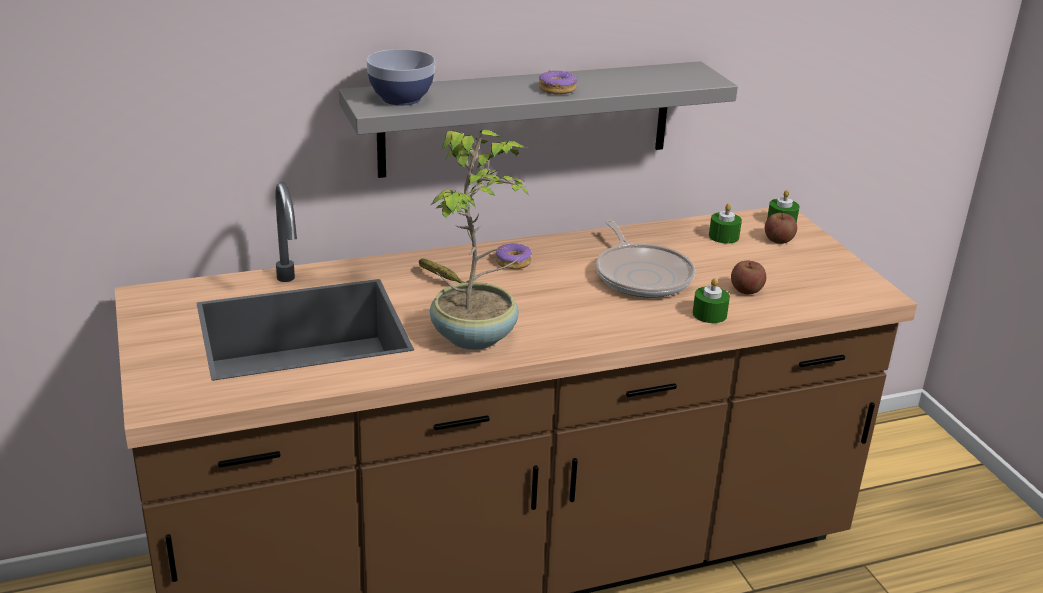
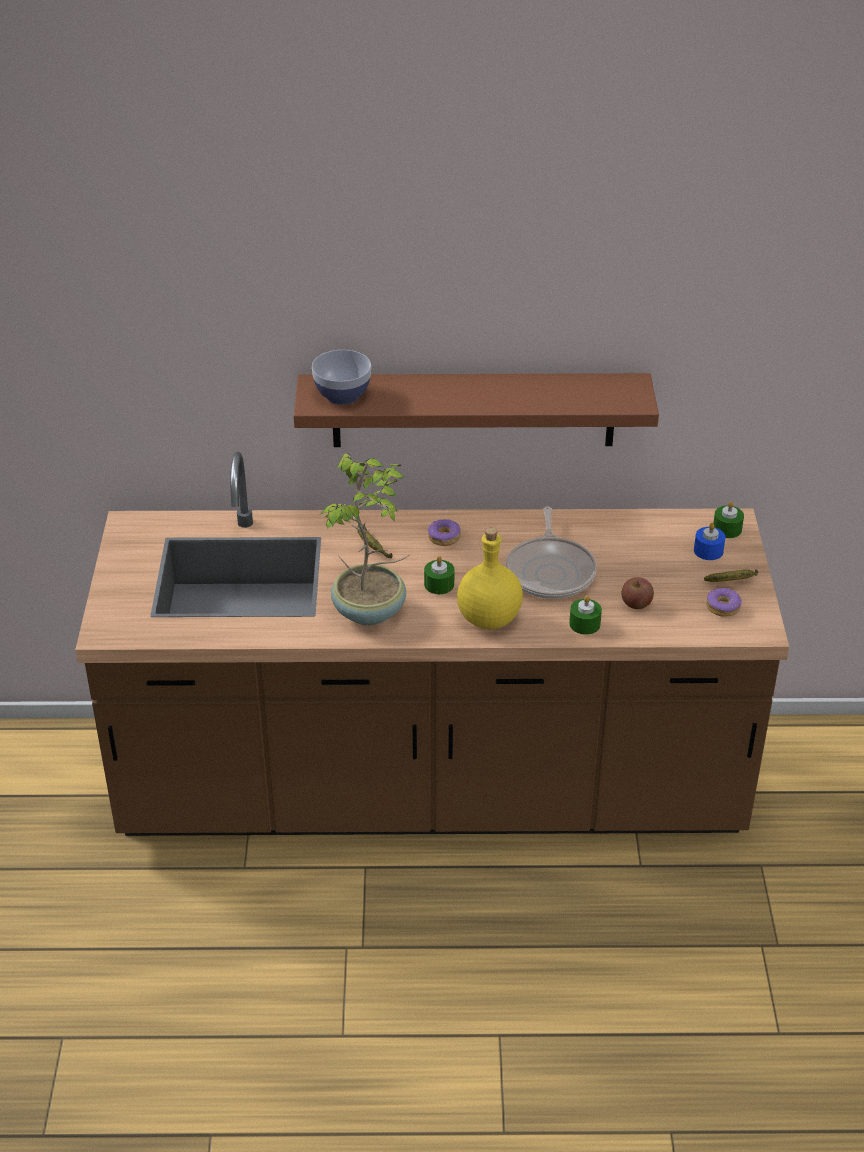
camera: 20 degrees right, 10 degrees up
grey shelf [339,61,738,178] -> brown shelf [294,373,659,447]
donut [539,71,577,94] -> donut moved to [706,588,742,617]
green candle [709,203,742,244] -> green candle moved to [424,556,455,594]
apple [765,213,797,244] -> blue candle [694,523,725,560]
none -> yellow bottle [457,527,523,630]
none -> banana [704,569,758,582]

